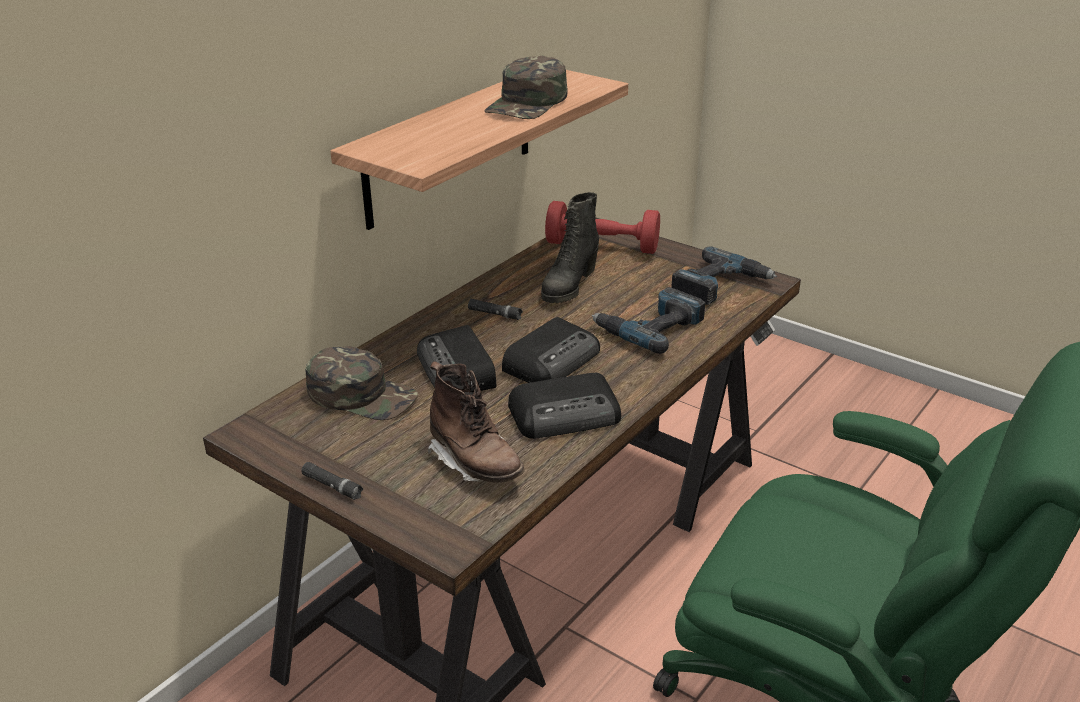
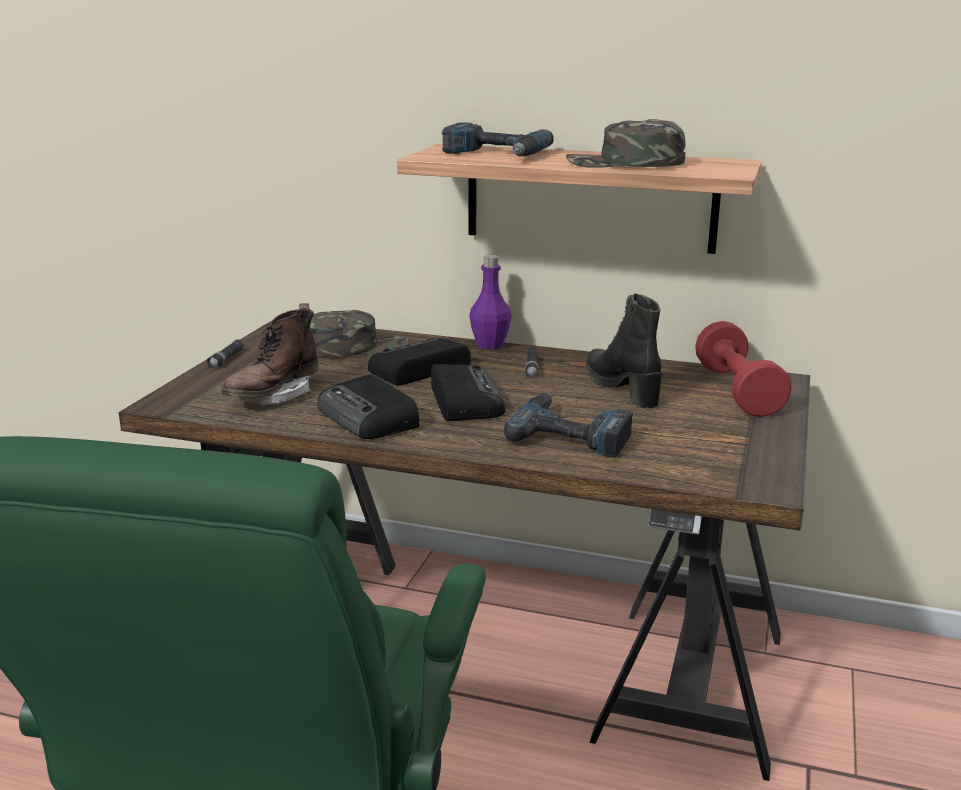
camera: 70 degrees right, 10 degrees down
green cap [305,346,418,420] -> green cap turned 105 degrees counterclockwise [310,310,408,357]
radio [502,317,600,383] -> radio turned 120 degrees counterclockwise [431,364,505,421]
black boot [541,192,599,303] -> black boot turned 60 degrees clockwise [586,293,662,408]
power drill [671,246,777,305] -> power drill moved to [442,122,554,157]
none -> purple bottle [469,255,511,350]

